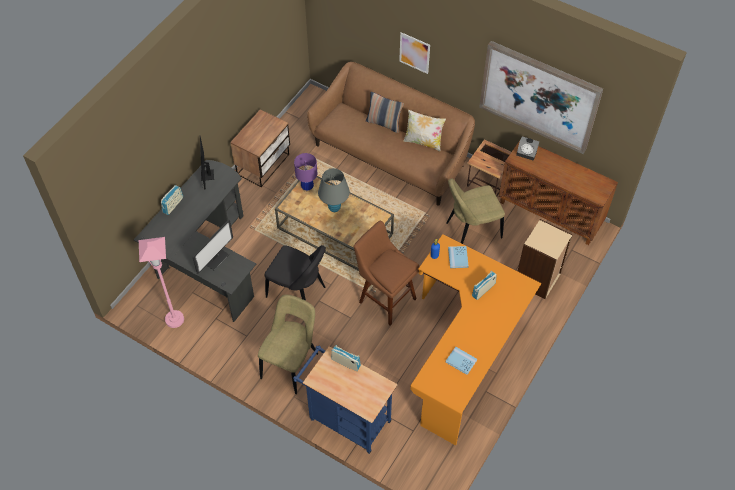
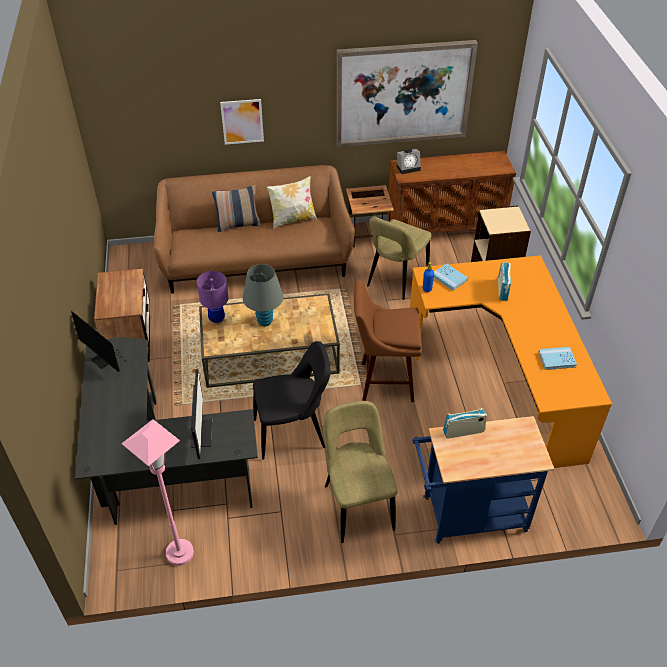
camera: 40 degrees left, 10 degrees down
radio [161,185,183,215] -> none

